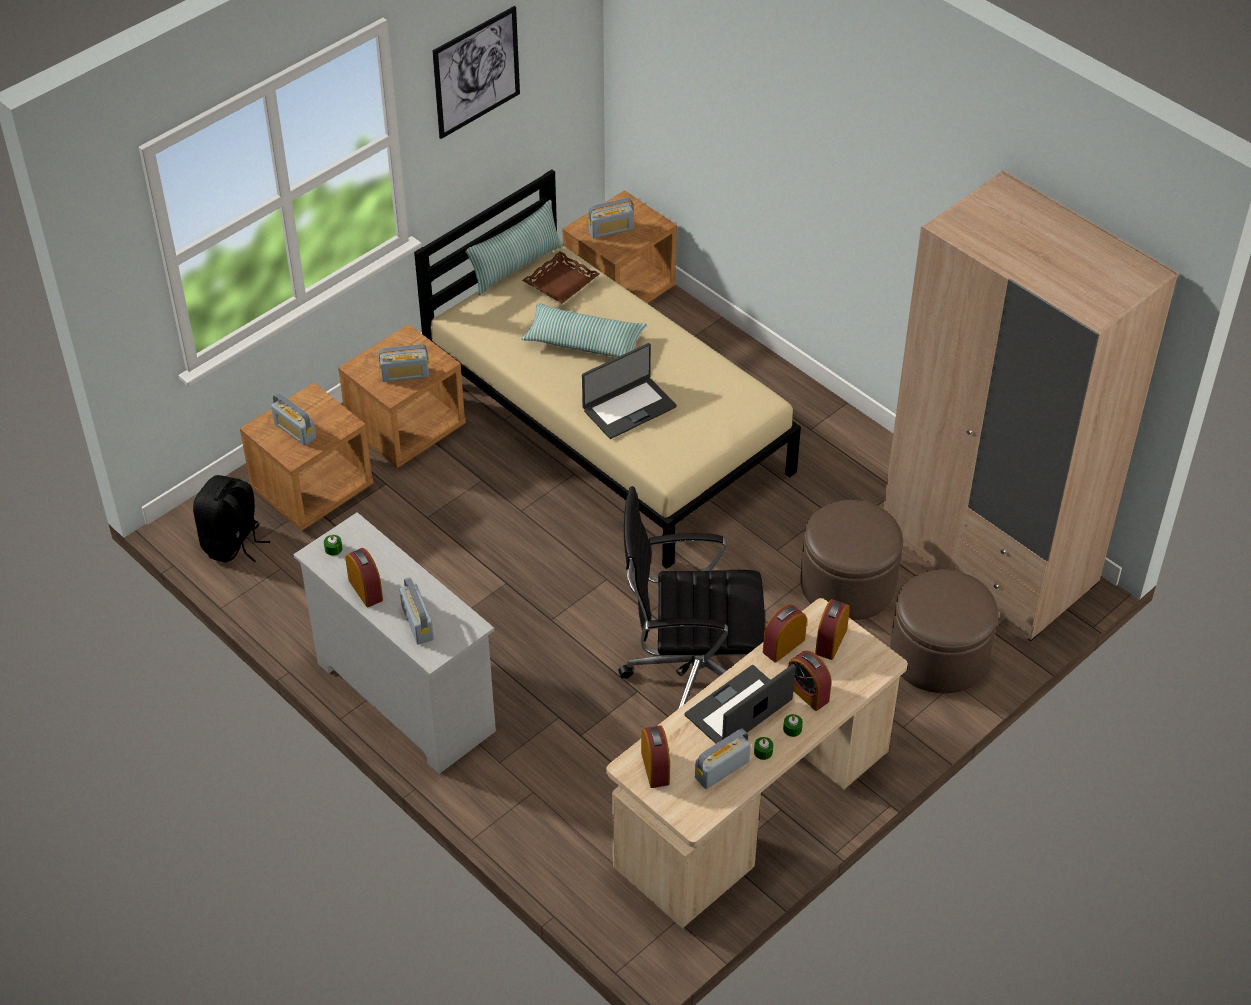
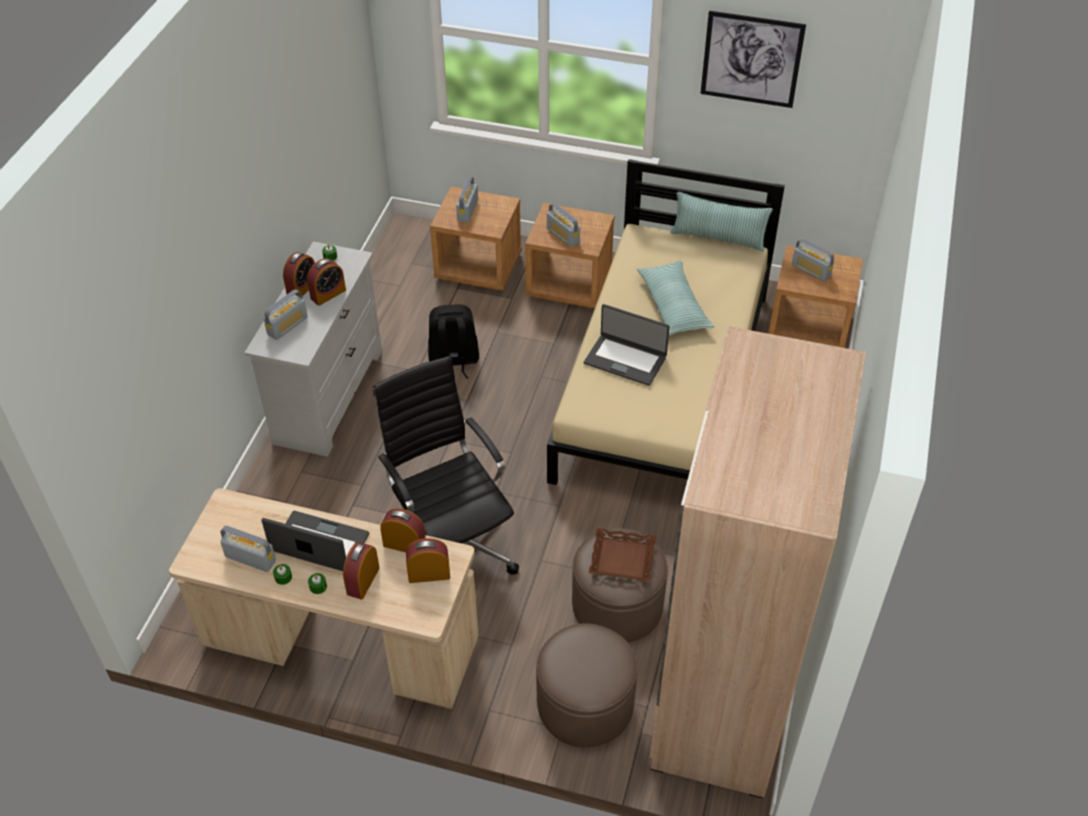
camera: 60 degrees right, 0 degrees up
black backpack [193,475,270,563] -> black backpack moved to [428,304,479,379]
brown tray [522,251,600,304] -> brown tray moved to [589,528,656,582]
alarm clock [641,725,670,788] -> alarm clock moved to [307,258,346,306]

